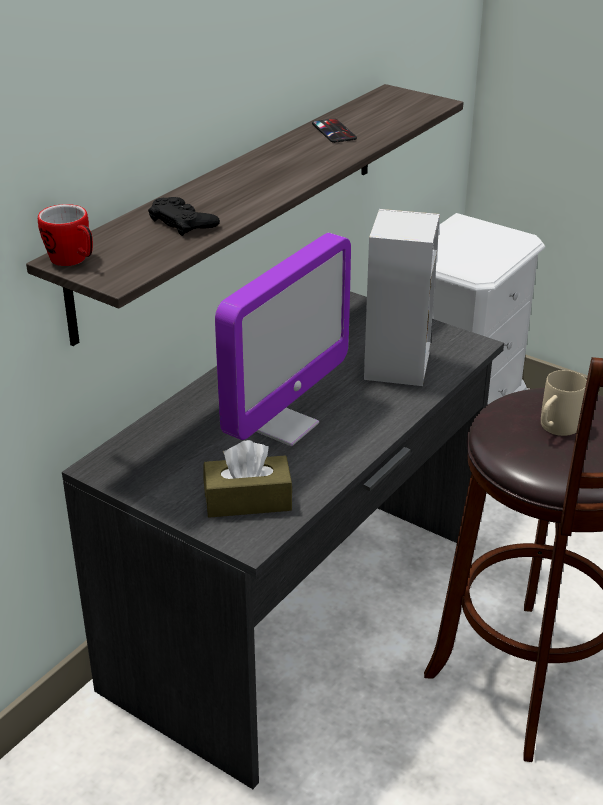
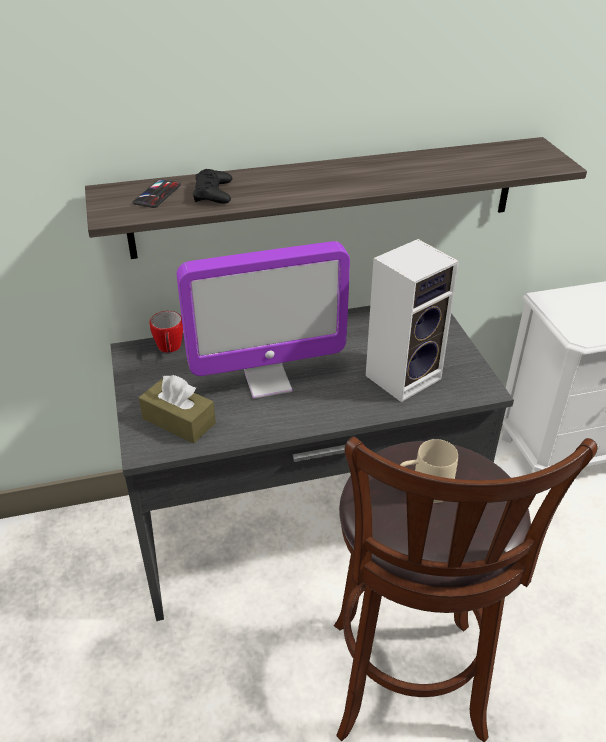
camera: 40 degrees right, 5 degrees up
mug [38,204,93,266] -> mug moved to [150,311,183,353]
phone [312,119,357,143] -> phone moved to [133,179,181,208]

